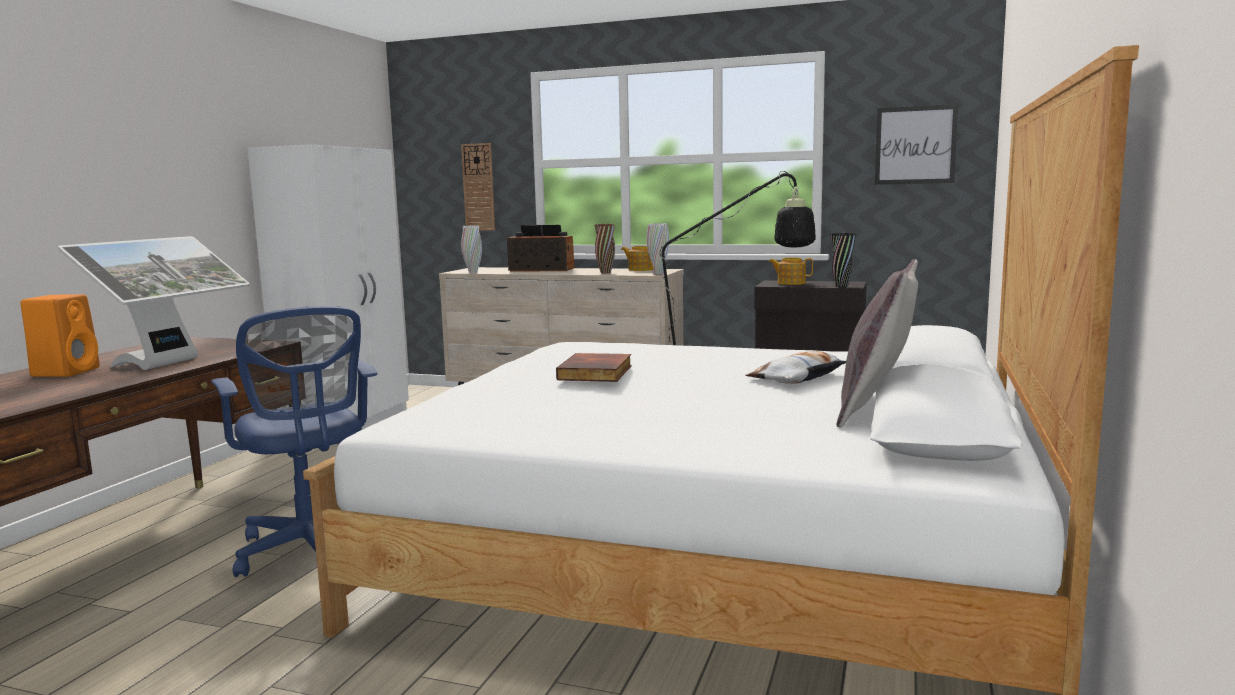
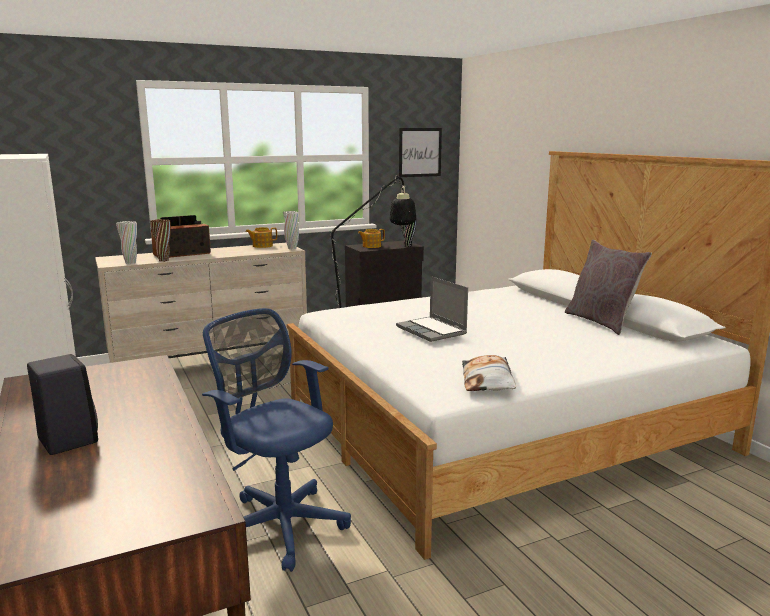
camera: 45 degrees left, 5 degrees up
orange speaker [20,294,100,377] -> black speaker [27,354,98,455]
monitor [58,236,250,370] -> none
blue office chair [212,306,377,577] -> blue office chair turned 150 degrees counterclockwise [202,308,351,572]
wall clock [461,143,495,231] -> none
book [556,353,632,382] -> laptop [396,276,468,342]
brown vase [595,224,615,274] -> brown vase moved to [150,219,171,262]
pillow [745,351,846,384] -> pillow moved to [462,355,516,391]

